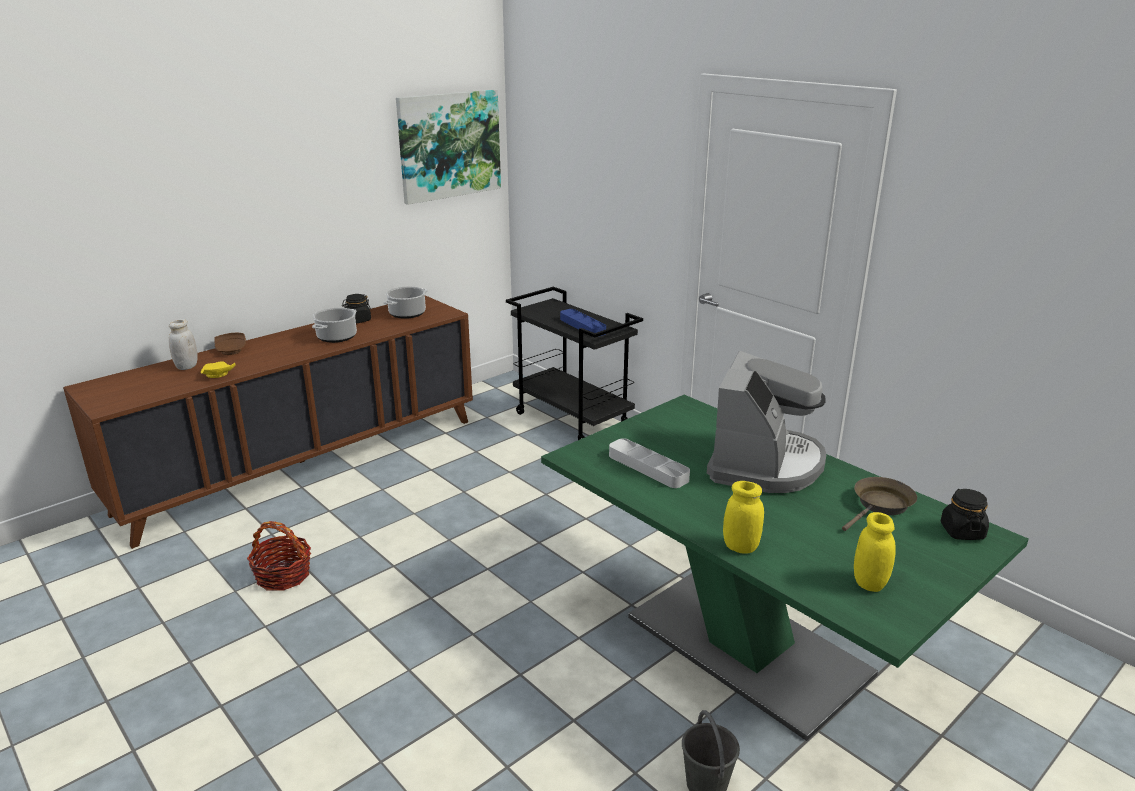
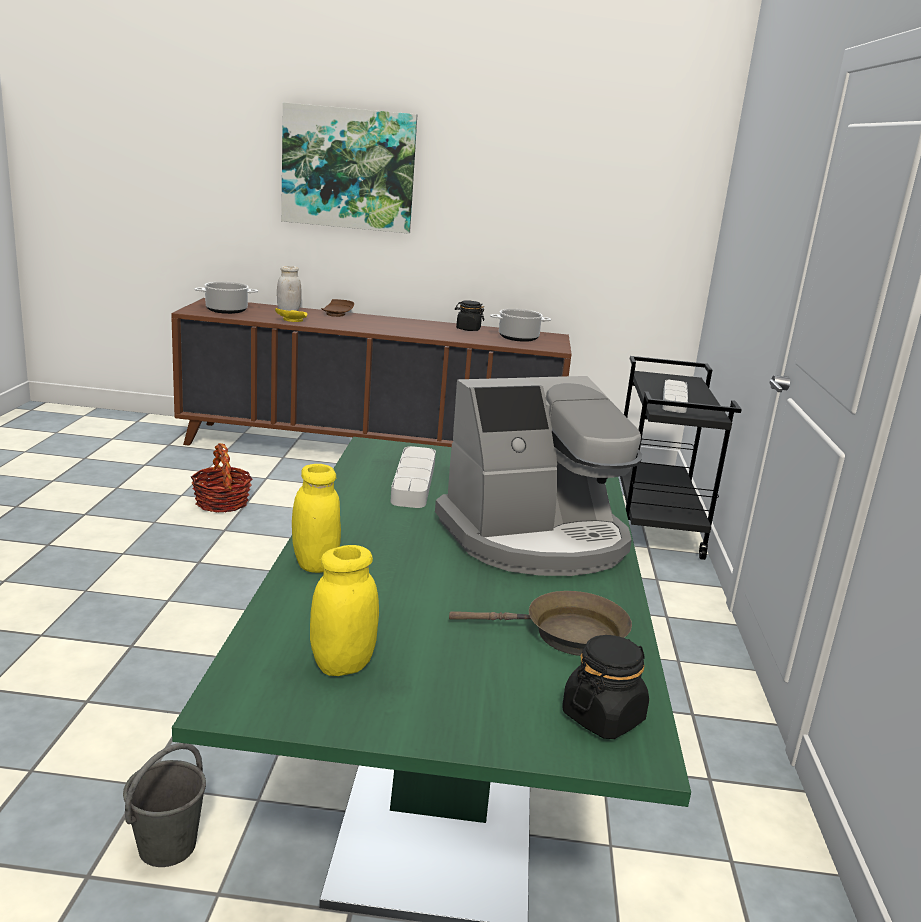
camera: 45 degrees right, 5 degrees down
cooking pot [312,308,357,343] -> cooking pot moved to [194,282,258,314]
picture [396,89,501,205] -> picture moved to [281,102,417,234]
blue tray [560,309,606,336] -> grey tray [663,380,688,413]

